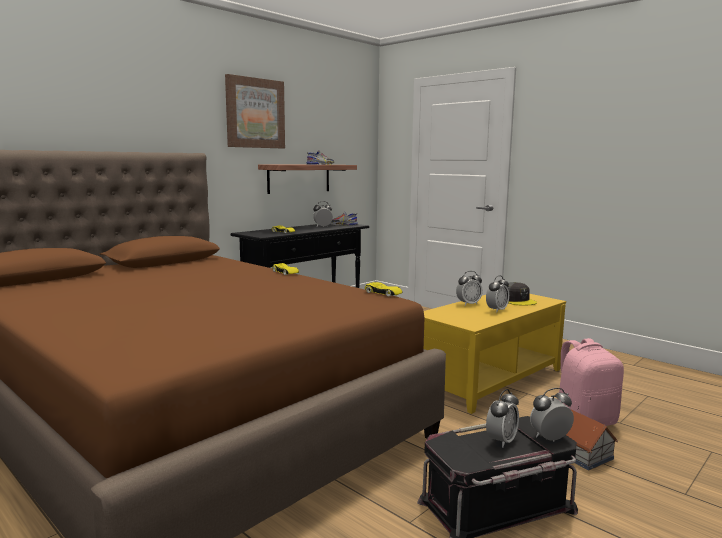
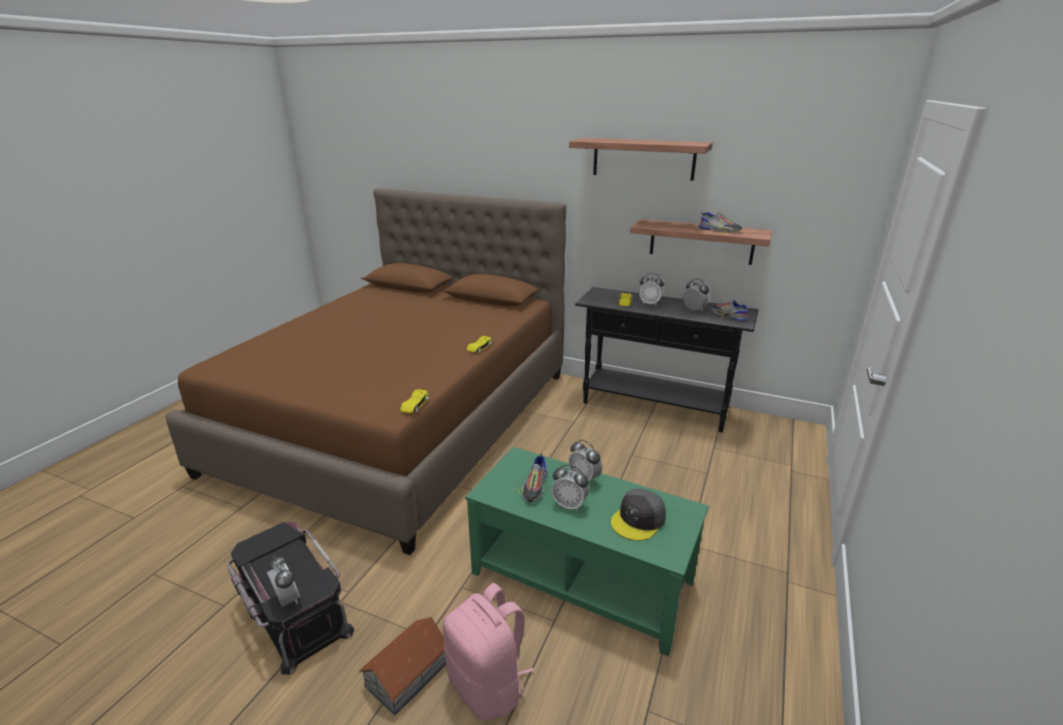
camera: 70 degrees right, 15 degrees up
picture [225,74,285,148] -> shelf [569,138,713,181]
yellow coffee table [424,294,566,414] -> green coffee table [465,447,709,657]
alarm clock [486,389,519,448] -> alarm clock moved to [639,273,664,305]
none -> shoe [516,453,550,502]

